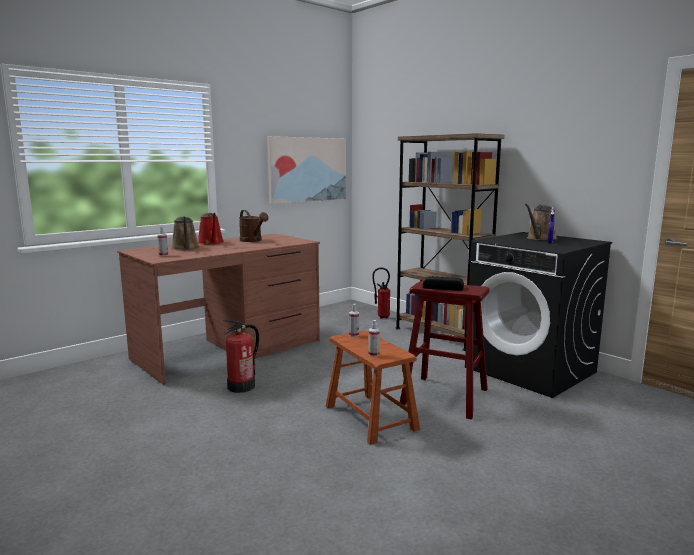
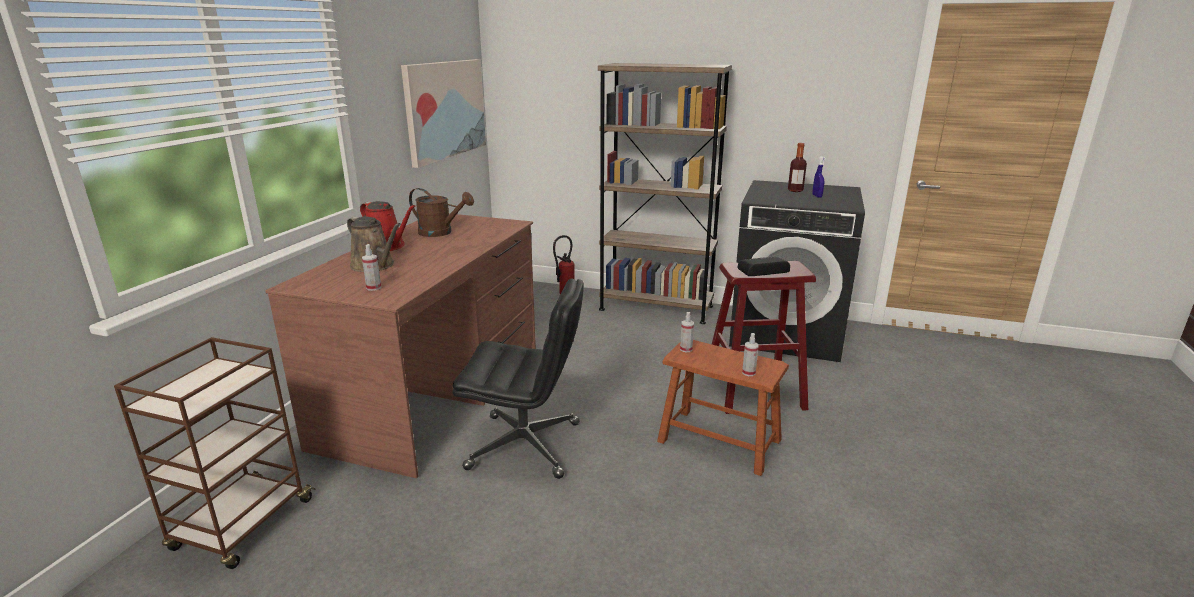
camera: 30 degrees left, 10 degrees up
fire extinguisher [223,320,259,393] -> black office chair [452,279,584,479]
brown watering can [525,204,557,240] -> bottle [788,143,807,192]
none -> brown cart [114,337,316,569]

